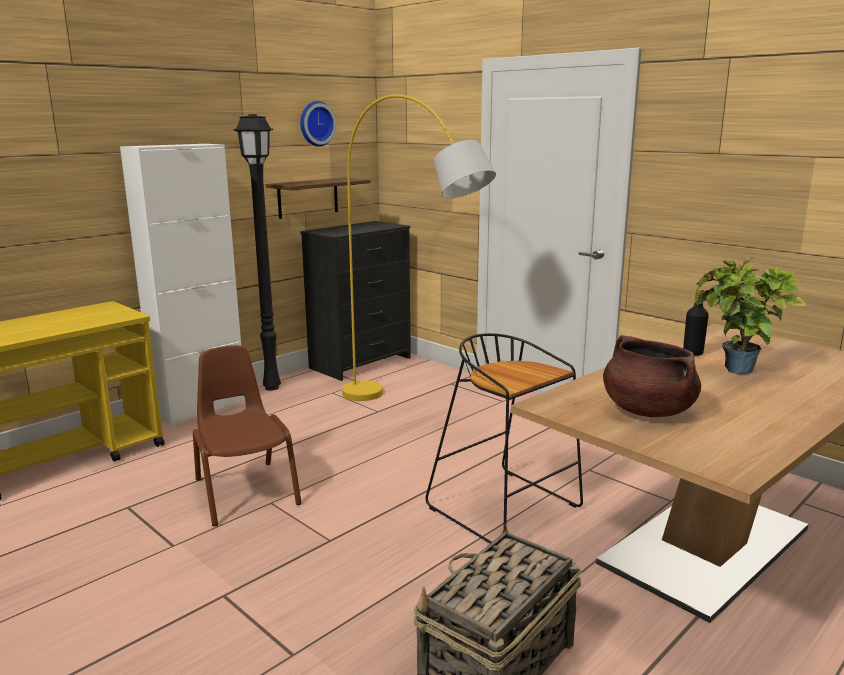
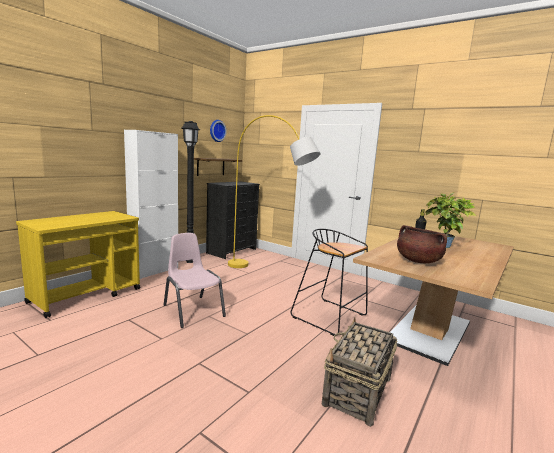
camera: 10 degrees left, 5 degrees down
brown chair [193,345,302,526] -> pink chair [164,233,226,328]

